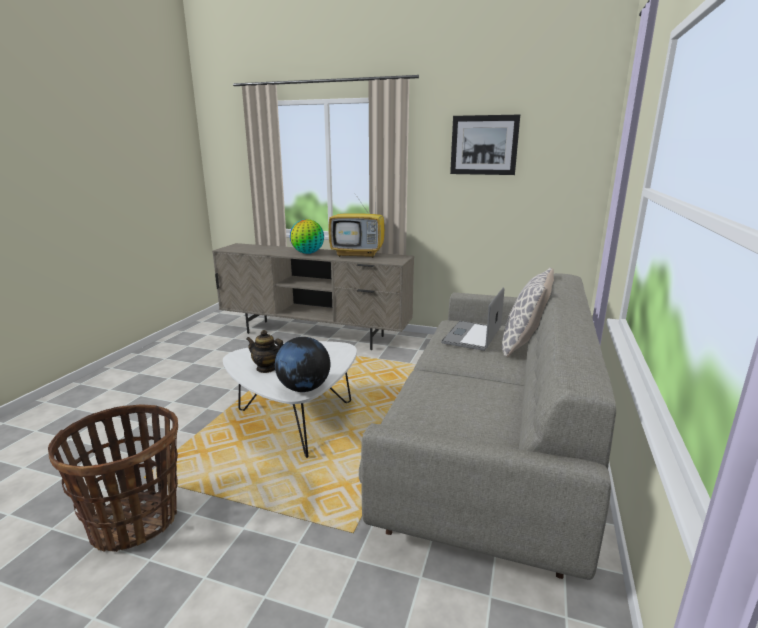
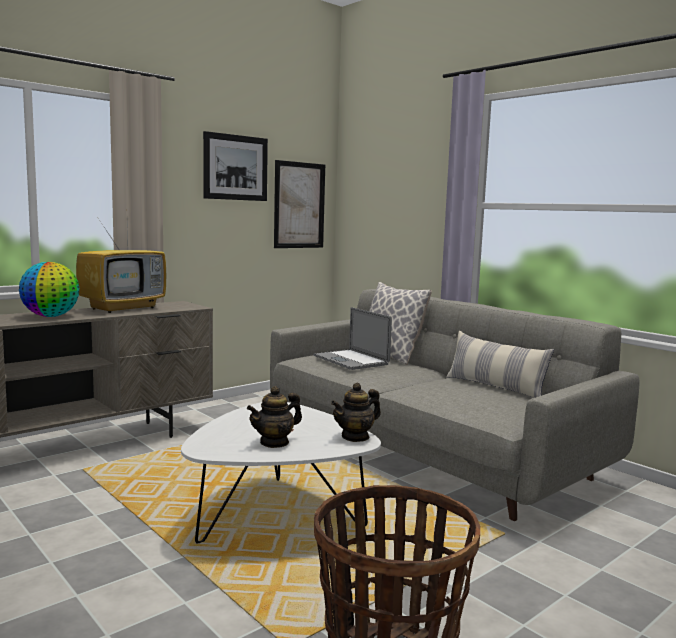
camera: 60 degrees left, 10 degrees down
globe [275,337,330,392] -> teapot [331,383,381,442]
none -> picture [274,160,325,248]
none -> pillow [446,331,554,398]

